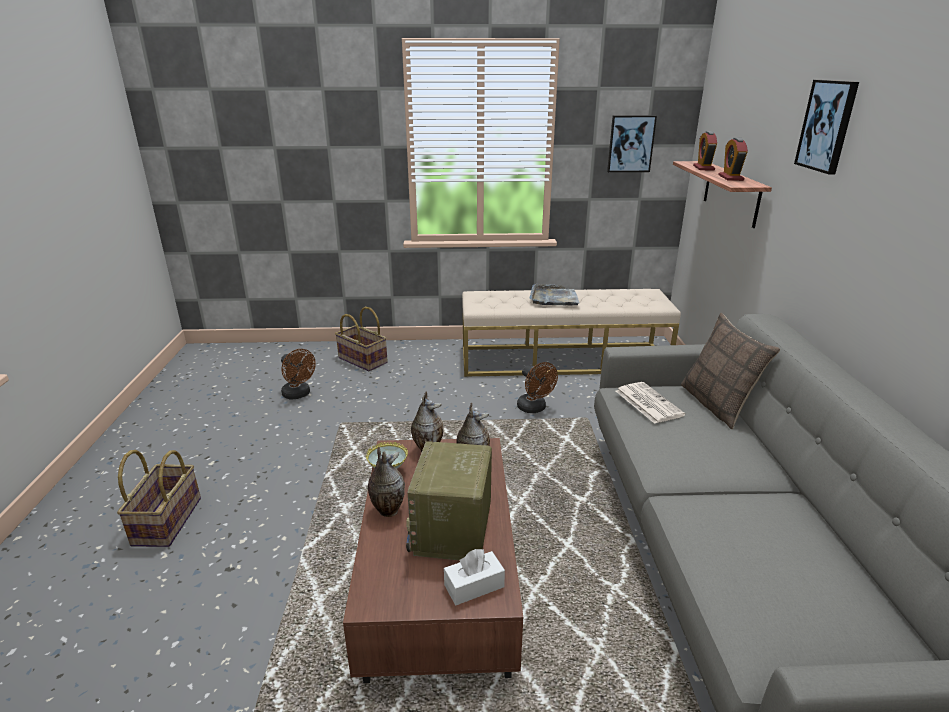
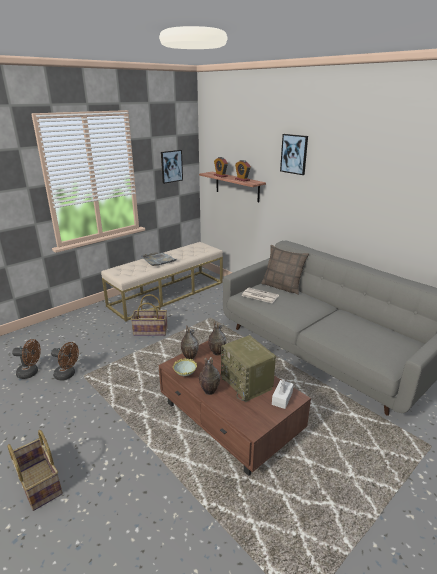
camera: 40 degrees left, 0 degrees up
basket [335,307,388,371] -> basket moved to [131,294,168,336]
brown fan [517,362,558,413] -> brown fan moved to [51,342,79,380]

